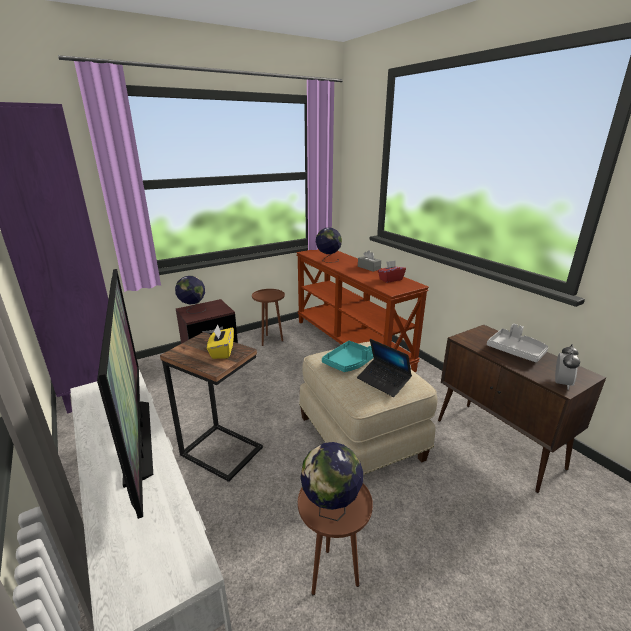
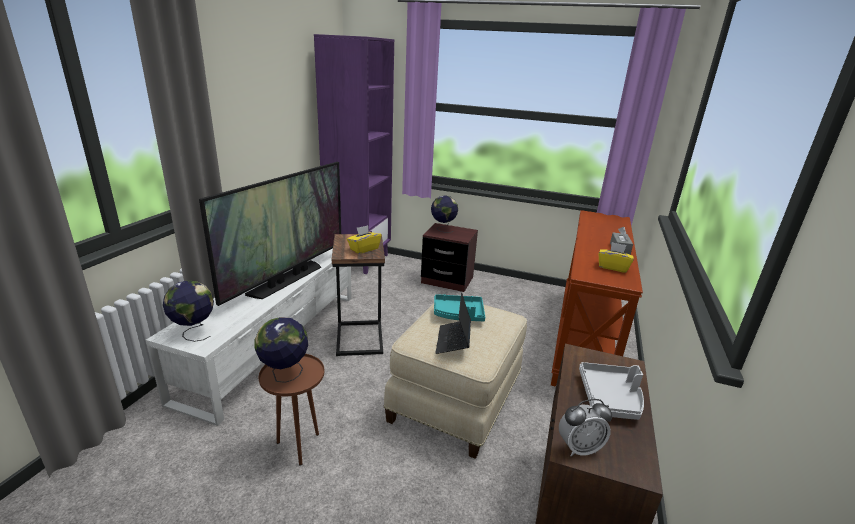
camera: 50 degrees right, 0 degrees up
brown side table [252,289,285,346] -> none
globe [316,228,342,263] -> globe moved to [163,280,214,342]
red tissue box [378,261,406,283] -> yellow tissue box [599,242,634,273]

